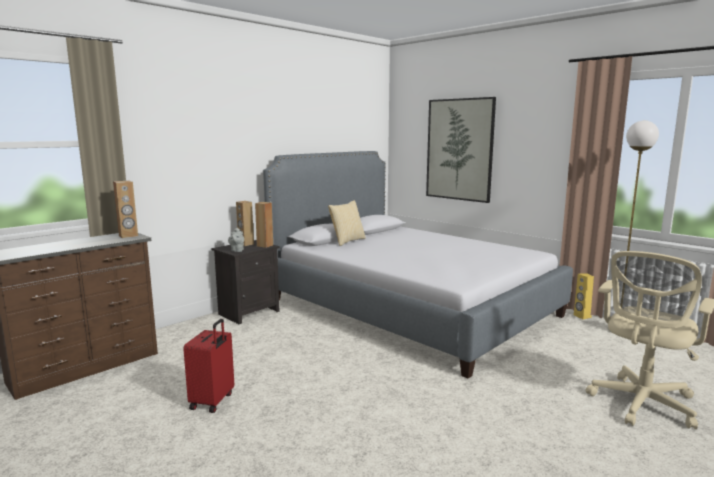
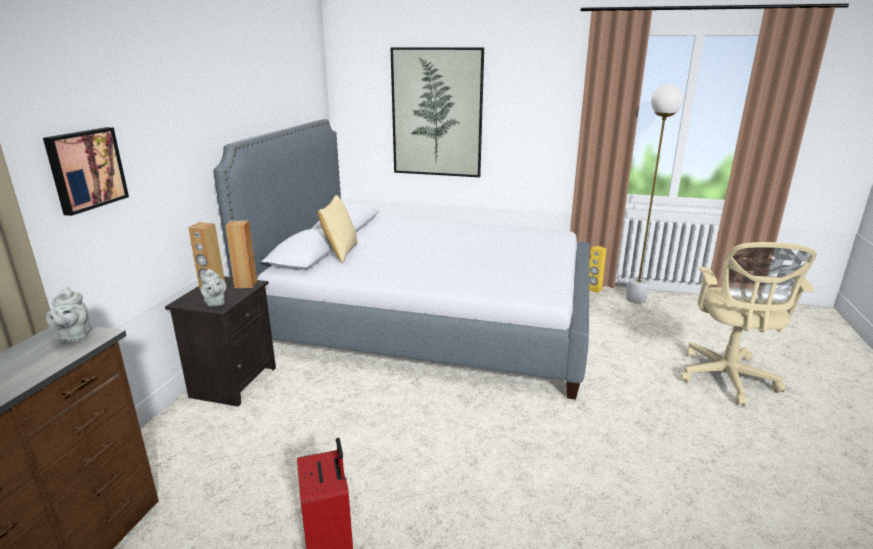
camera: 30 degrees left, 10 degrees up
brown speaker [113,181,138,238] -> grey teapot [46,286,91,342]
none -> picture [43,127,129,216]

